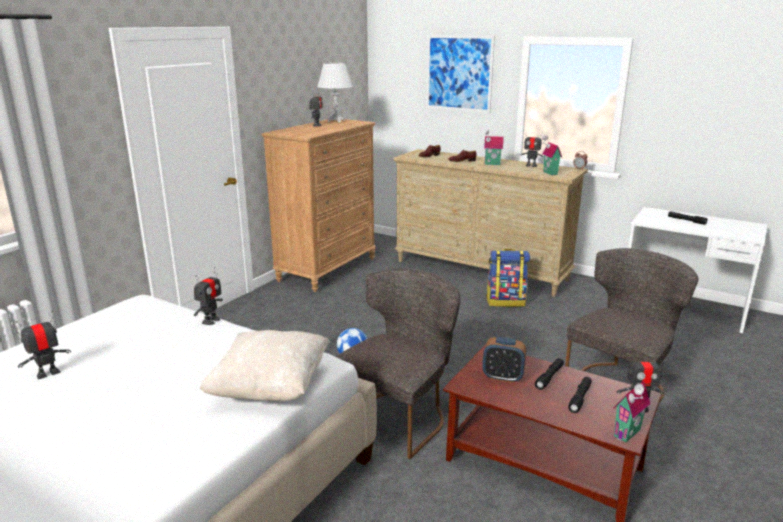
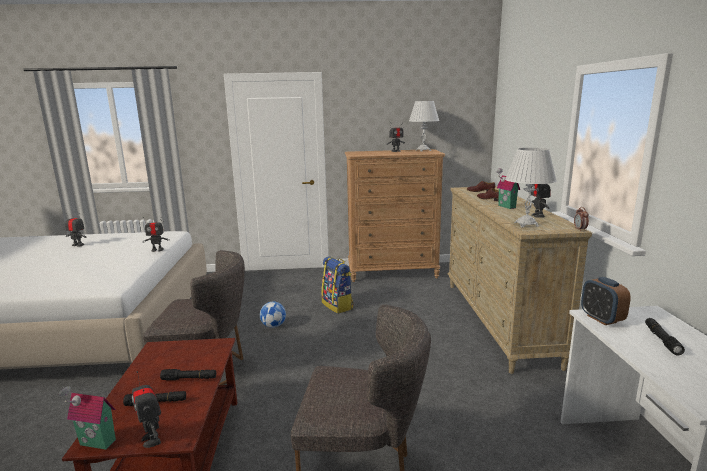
camera: 55 degrees right, 5 degrees down
beige pillow [200,330,331,401] -> none
picture [426,35,495,113] -> none
alarm clock [483,337,526,383] -> alarm clock moved to [581,277,631,325]
backpack [486,249,530,307] -> backpack moved to [321,256,354,314]
toy house [542,135,562,175] -> white table lamp [505,148,557,227]

